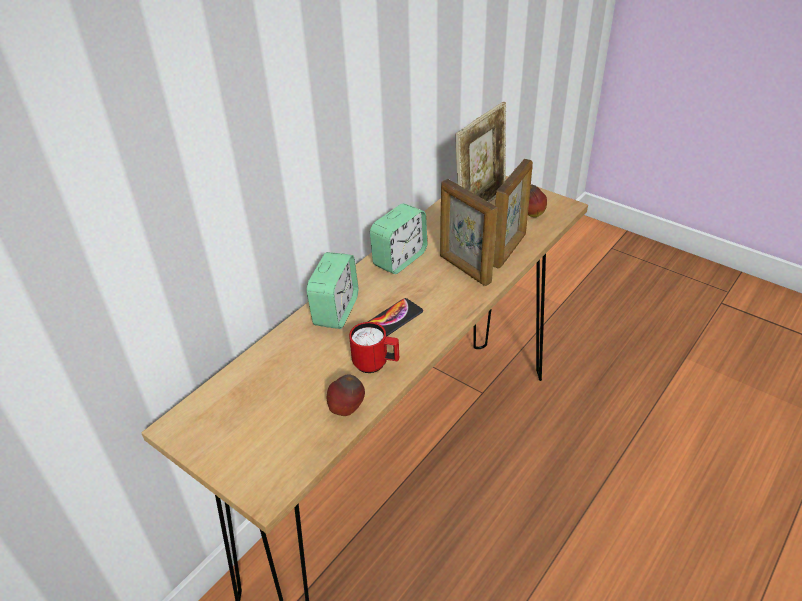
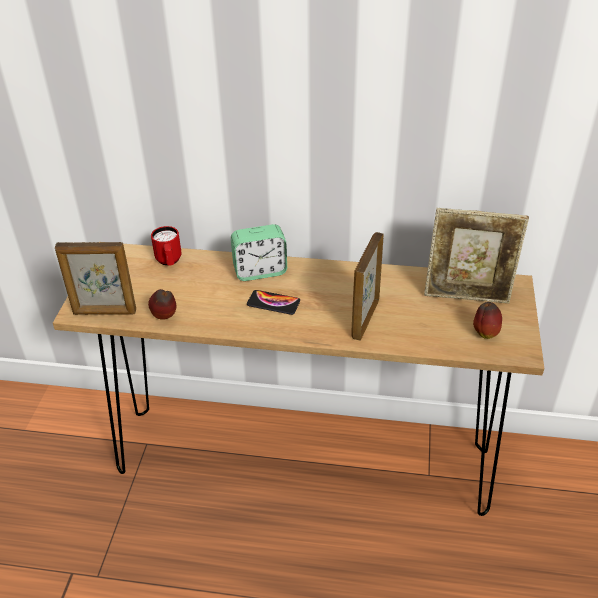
camera: 60 degrees right, 0 degrees up
red mug [349,322,399,373] -> red mug moved to [151,226,182,266]
alarm clock [370,203,427,274] -> none
picture frame [493,159,533,268] -> picture frame moved to [55,242,136,315]

